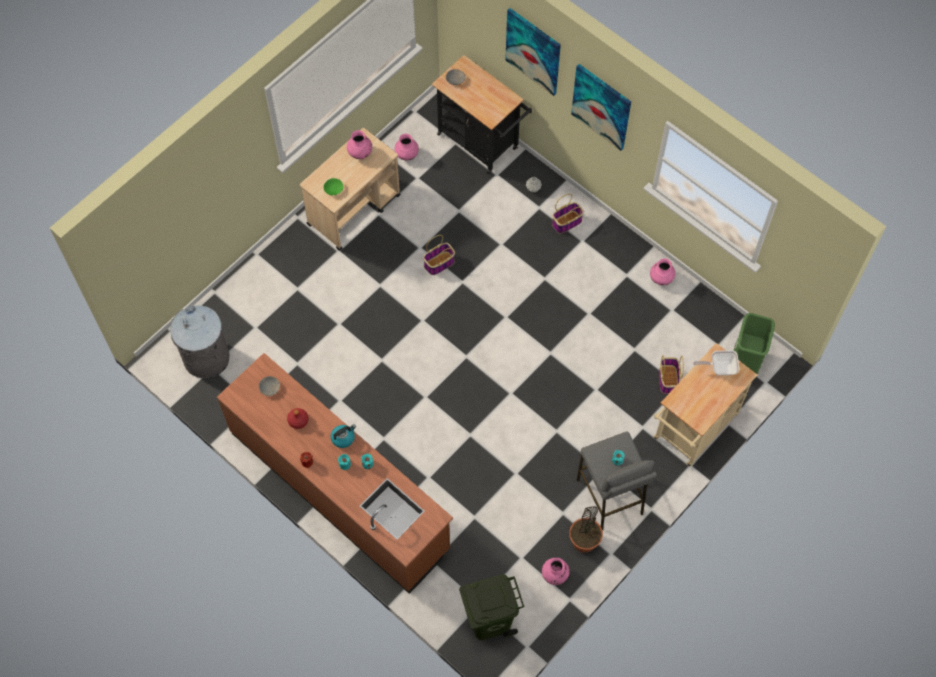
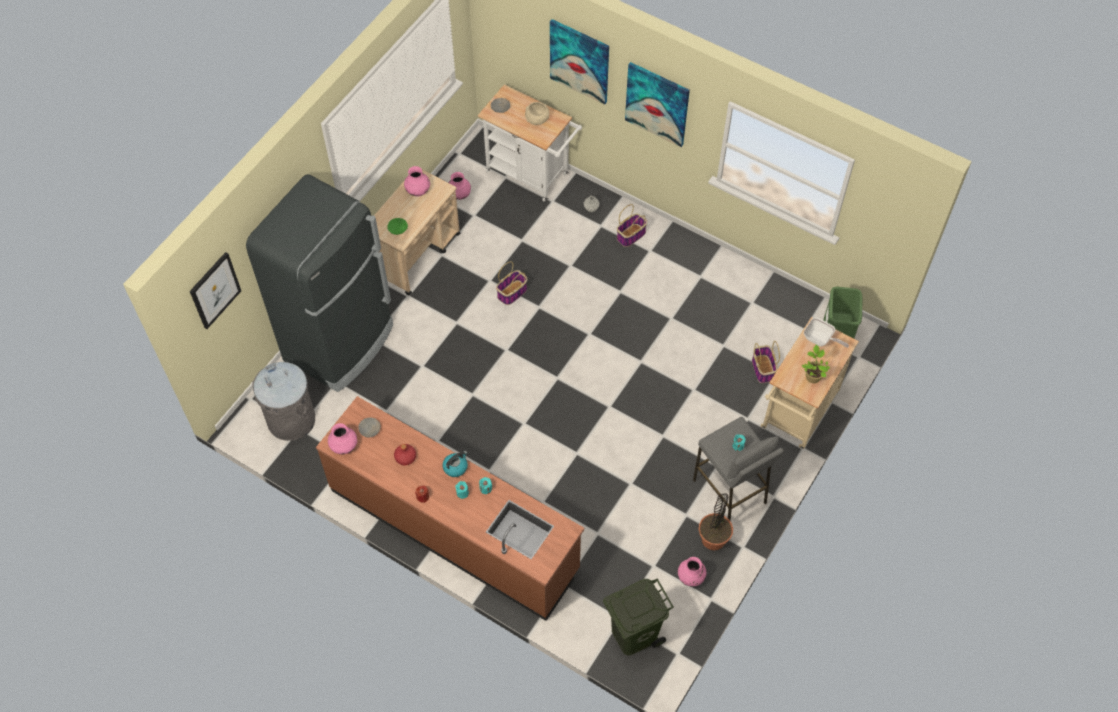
camera: 10 degrees left, 5 degrees down
black cart [432,55,532,174] -> white cart [478,84,582,202]
pink vase [650,258,675,285] -> pink vase moved to [328,423,357,454]
frying pan [693,350,739,375] -> frying pan turned 135 degrees counterclockwise [804,318,849,348]
none -> picture [190,252,241,329]
none -> black fridge [246,174,393,392]
none -> beige bowl [525,102,549,125]
none -> potted plant [801,345,830,383]

